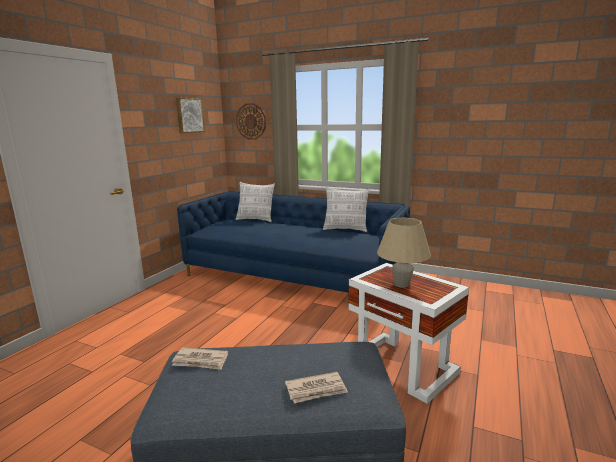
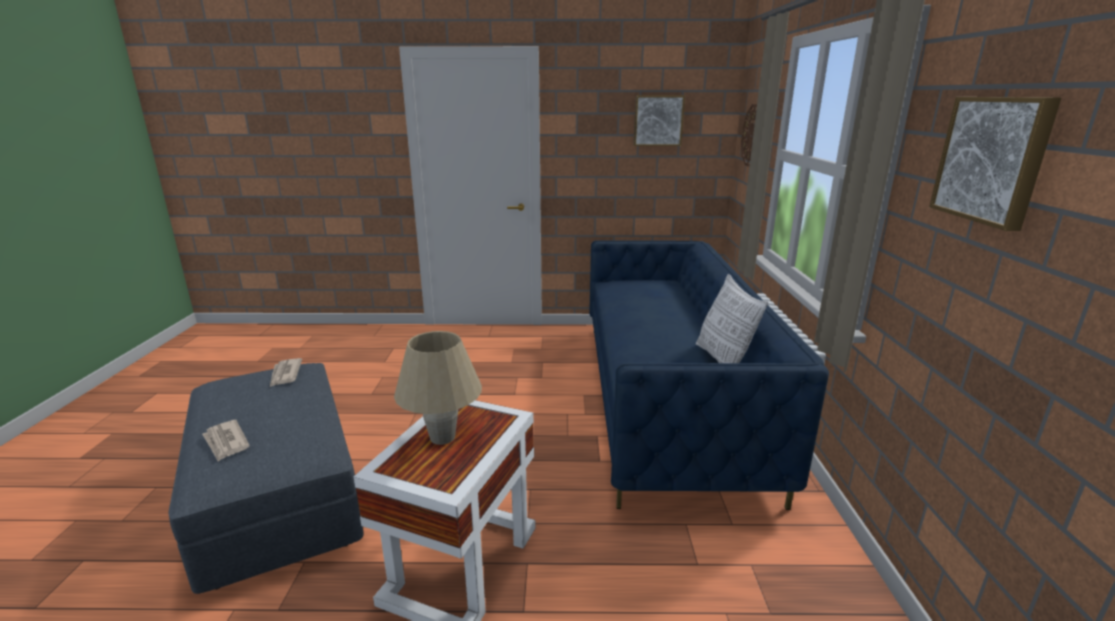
camera: 65 degrees right, 5 degrees up
pillow [236,182,275,222] -> none
none -> picture [929,97,1061,231]

